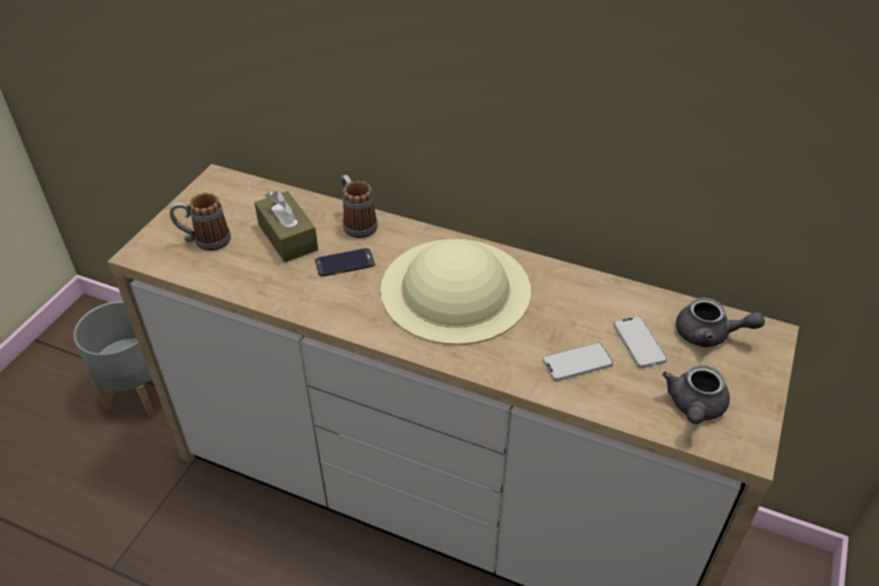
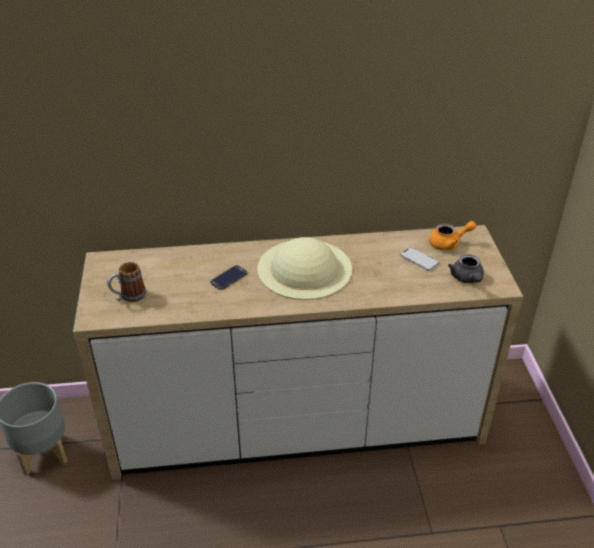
camera: 30 degrees left, 5 degrees down
brown tissue box [254,191,318,262] -> none
mug [340,175,378,238] -> none
phone [543,342,613,381] -> none
grey teapot [676,298,765,348] -> orange teapot [429,221,476,250]

